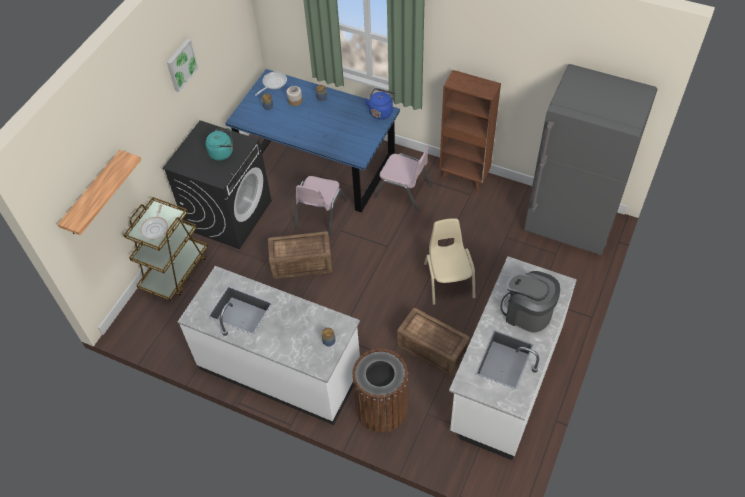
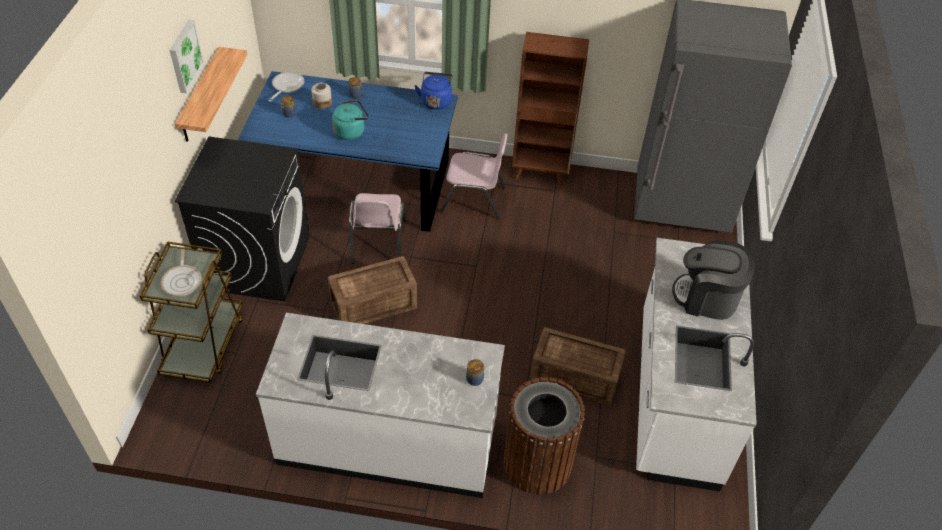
camera: 20 degrees left, 5 degrees down
shelf [57,150,141,235] -> shelf moved to [175,47,248,142]
turquoise kettle [205,128,233,161] -> turquoise kettle moved to [332,100,369,140]
beige chair [424,218,475,305] -> none

